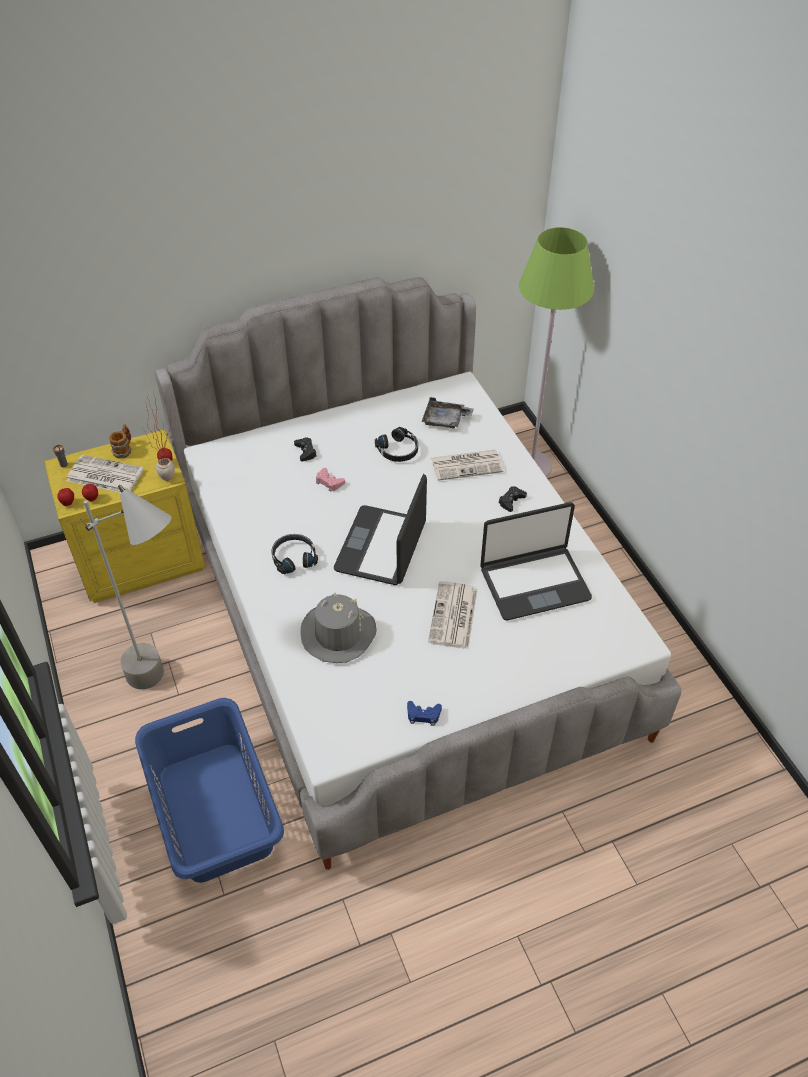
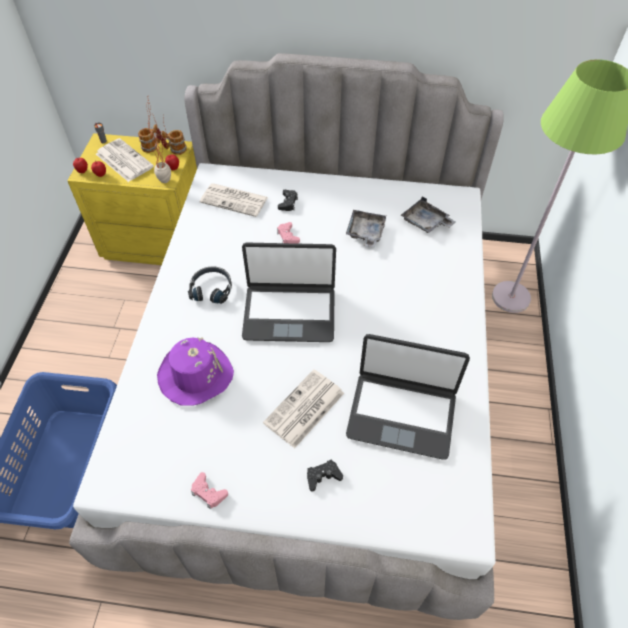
camera: 30 degrees right, 5 degrees up
grey floor lamp [80,485,171,689] -> none
grey hat [301,592,377,663] -> purple hat [157,337,234,406]
laptop [334,474,427,585] -> laptop turned 135 degrees counterclockwise [242,243,336,342]
black headphones [375,427,418,462] -> grey tray [346,210,387,248]
blue game controller [407,701,442,726] -> pink game controller [191,472,228,509]
newspaper [431,450,504,481] -> newspaper moved to [200,183,268,217]
black game controller [499,486,527,512] -> black game controller moved to [307,460,343,491]
none -> mug [161,130,187,155]

